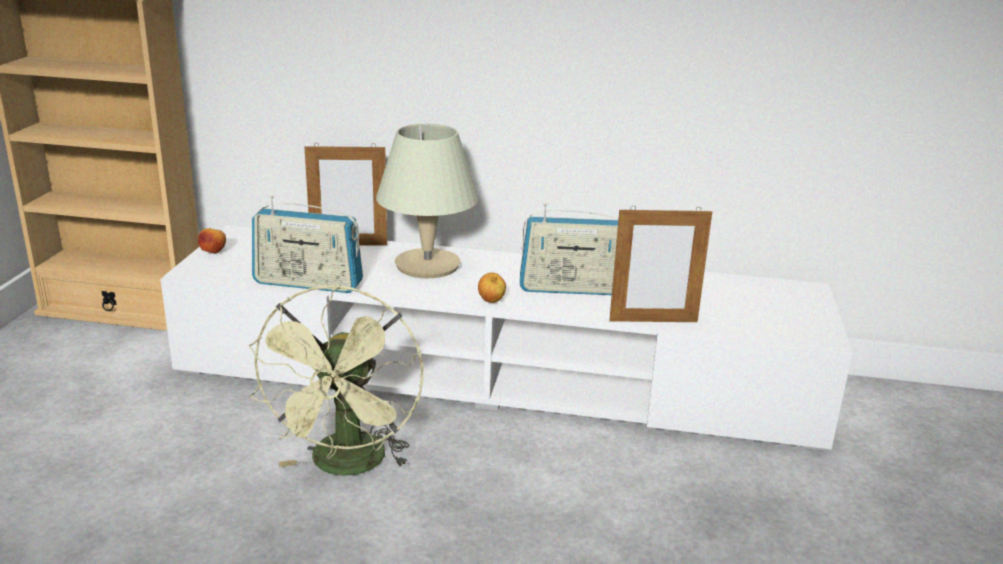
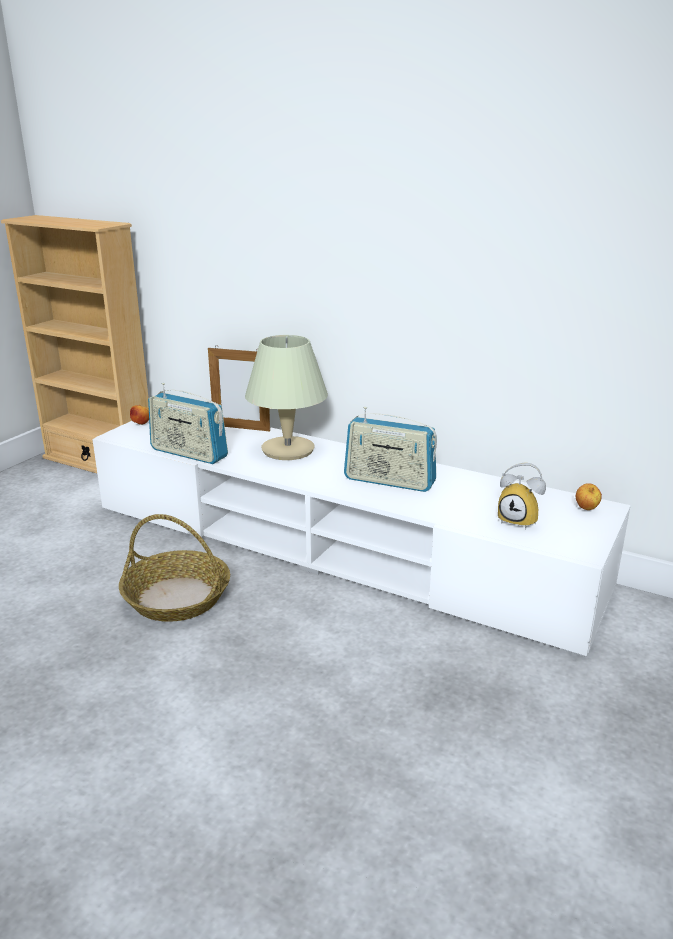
camera: 20 degrees right, 0 degrees up
green fan [249,285,423,476] -> basket [119,514,230,622]
apple [478,272,506,303] -> apple moved to [576,483,602,510]
picture frame [609,206,712,322] -> none
none -> alarm clock [498,463,546,530]

